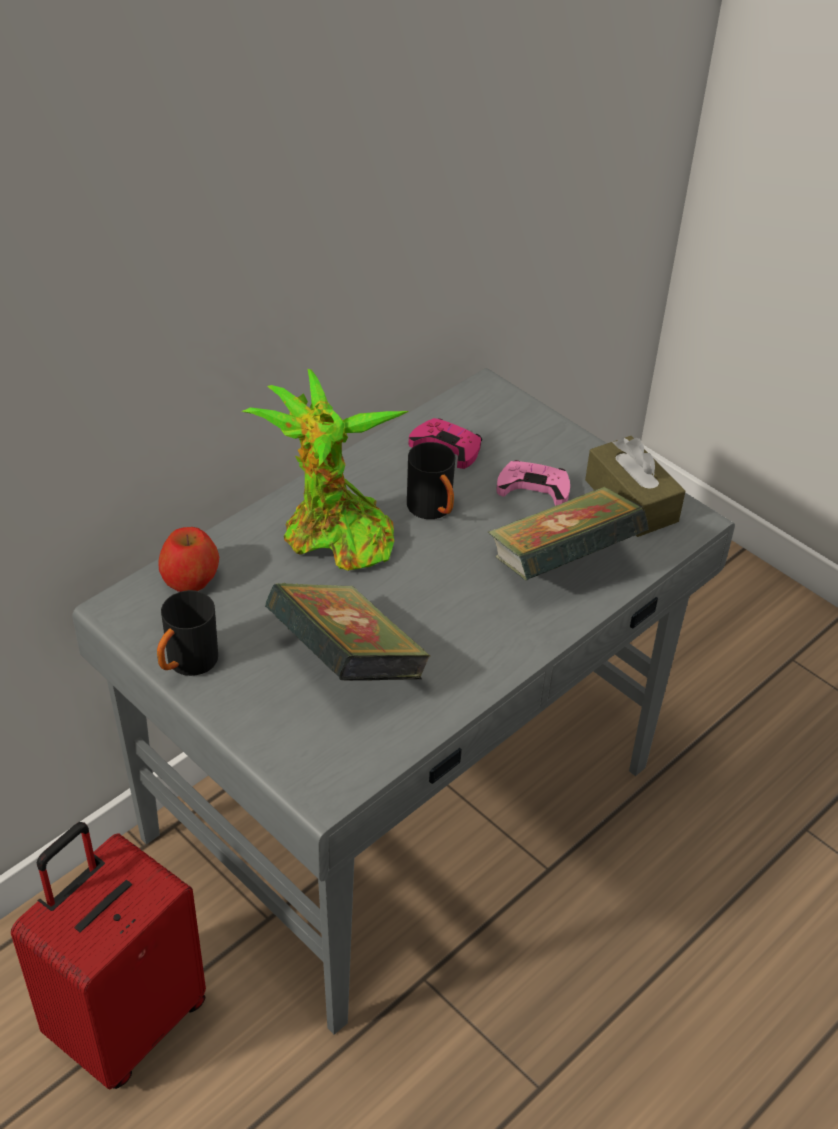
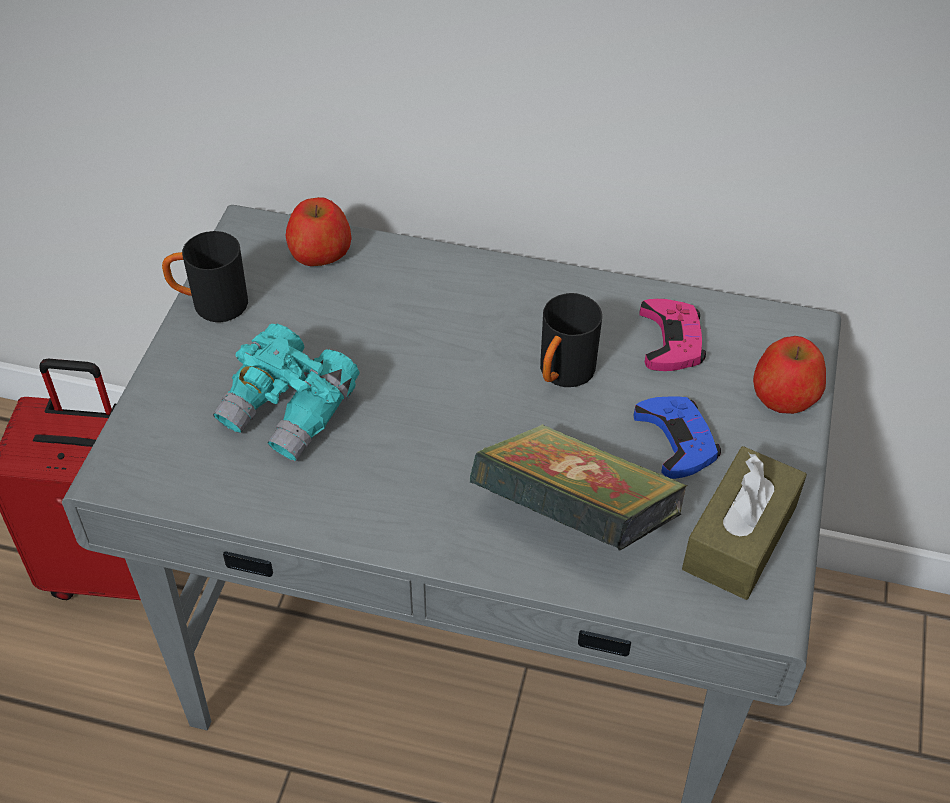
camera: 60 degrees right, 5 degrees up
potted plant [241,369,409,571] -> none
book [265,583,431,681] -> turquoise binoculars [213,324,360,461]
pink game controller [496,460,570,506] -> blue game controller [634,396,721,479]
none -> apple [753,336,826,414]

